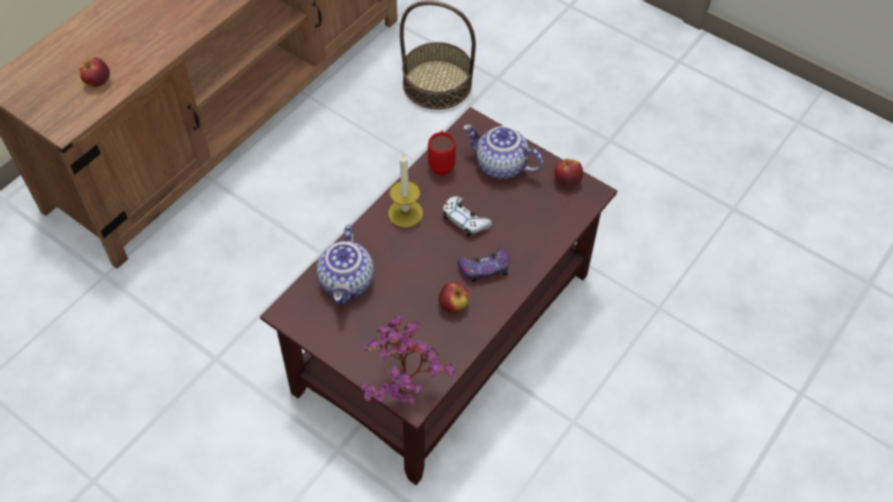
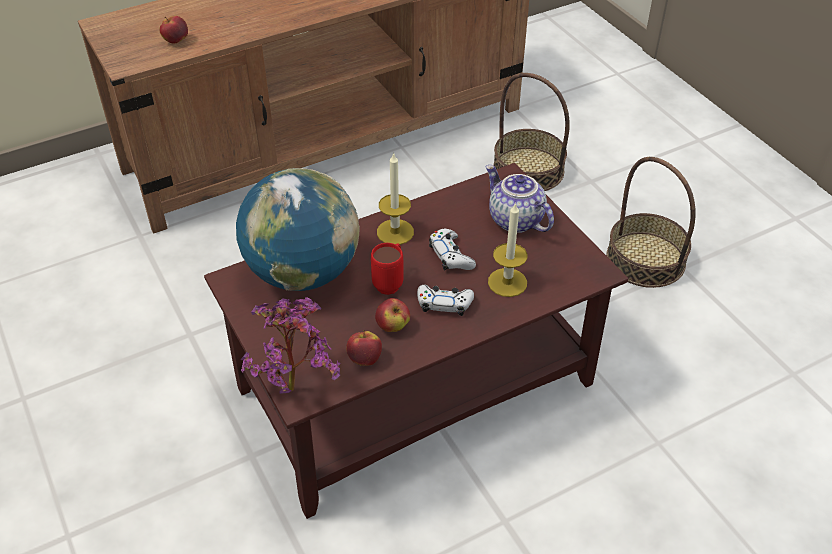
camera: 25 degrees right, 10 degrees down
teapot [317,225,374,305] -> globe [236,168,360,291]
red mug [428,131,456,176] -> red mug moved to [371,243,404,295]
purple game controller [457,248,509,283] -> white game controller [417,285,474,316]
apple [554,159,583,187] -> apple moved to [346,330,382,366]
none -> candle [488,202,527,297]
none -> basket [606,157,696,288]

